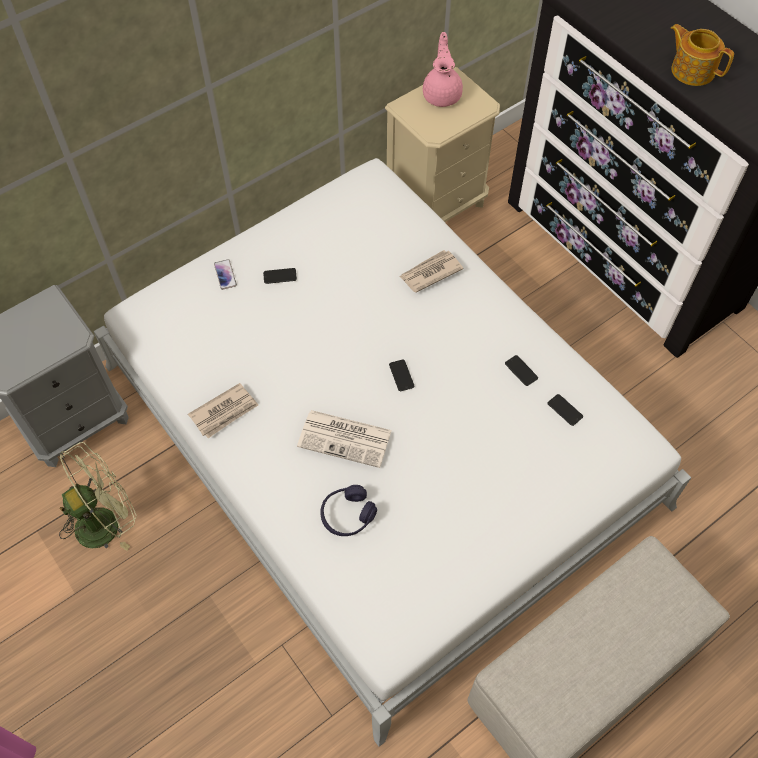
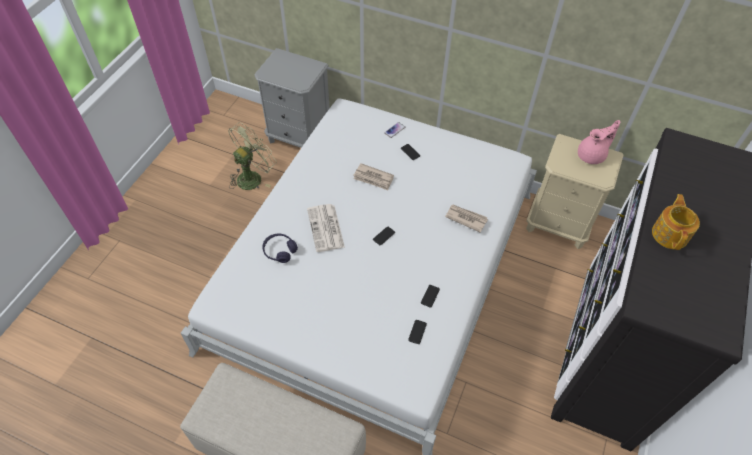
camera: 60 degrees right, 5 degrees down
green fan [59,442,137,551] -> green fan turned 75 degrees counterclockwise [228,122,276,190]
newspaper [188,383,258,438] -> newspaper moved to [353,163,394,190]

